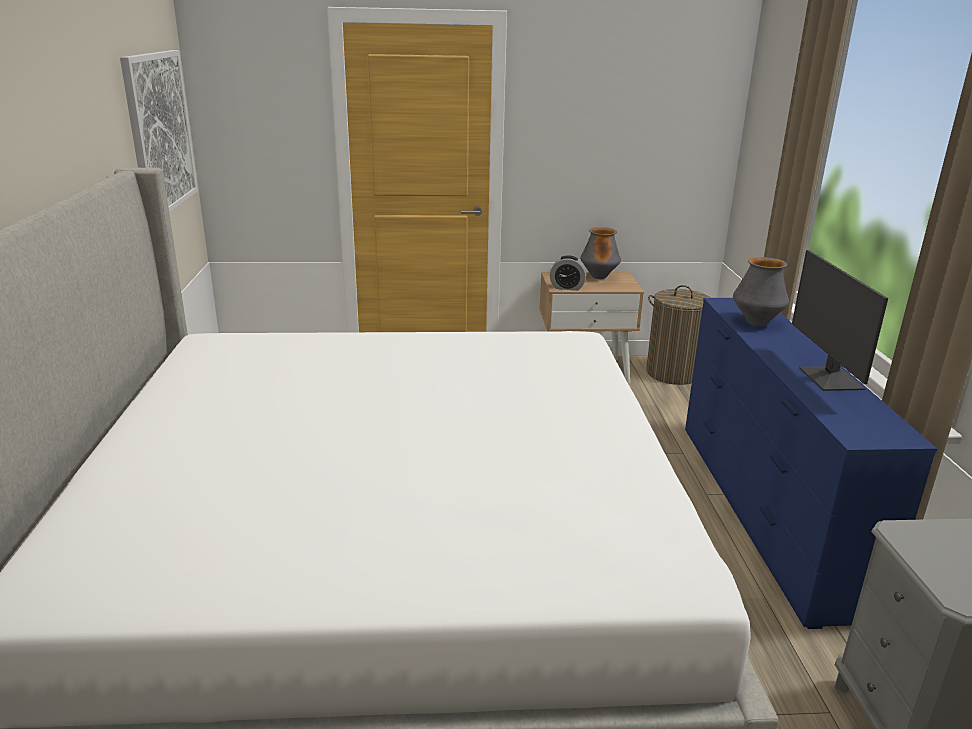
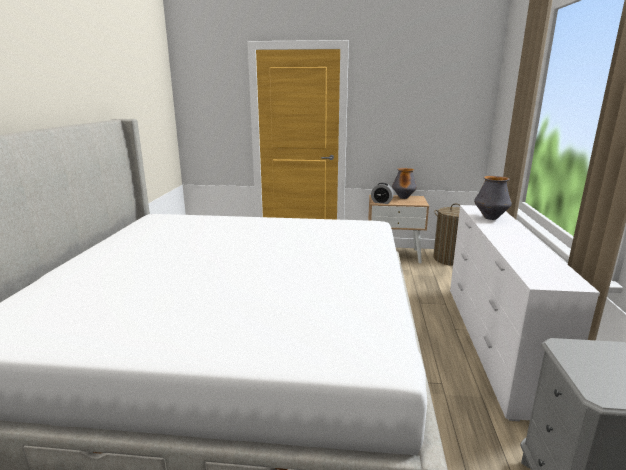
camera: 10 degrees right, 5 degrees down
picture [120,50,198,213] -> none
blue dresser [685,298,937,629] -> white dresser [450,205,600,421]
monitor [792,250,888,391] -> none

